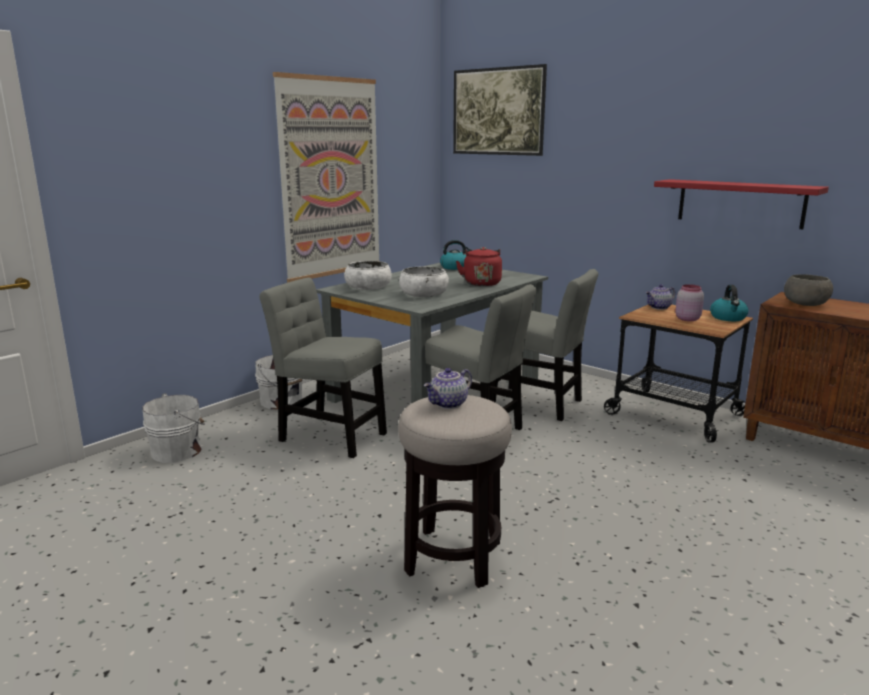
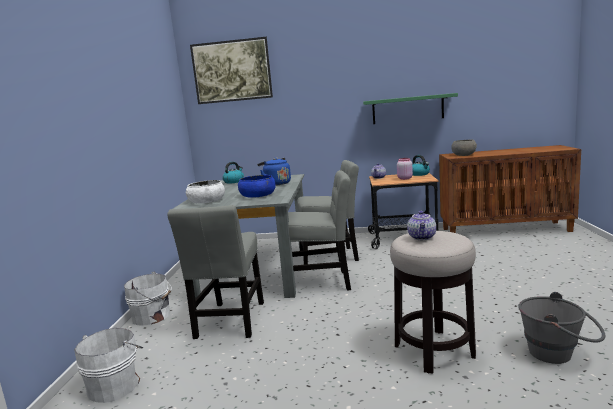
camera: 35 degrees left, 5 degrees down
grey chair [259,277,387,458] -> grey chair turned 75 degrees counterclockwise [167,205,264,339]
picture [273,72,379,283] -> none
white bowl [399,266,449,297] -> blue bowl [238,175,276,198]
red kettle [456,247,502,286] -> blue kettle [257,158,291,185]
red shelf [654,179,829,229] -> green shelf [363,93,458,124]
none -> grey bucket [518,292,605,364]

